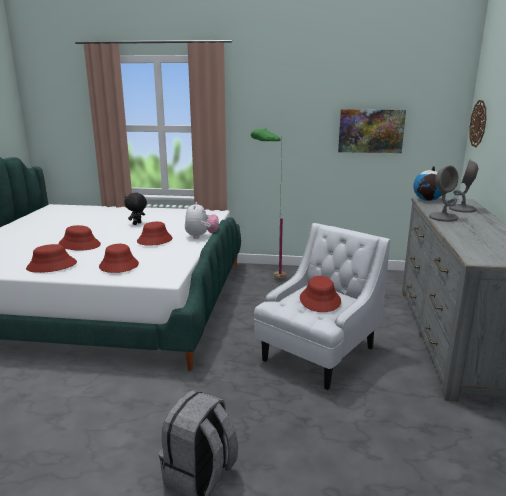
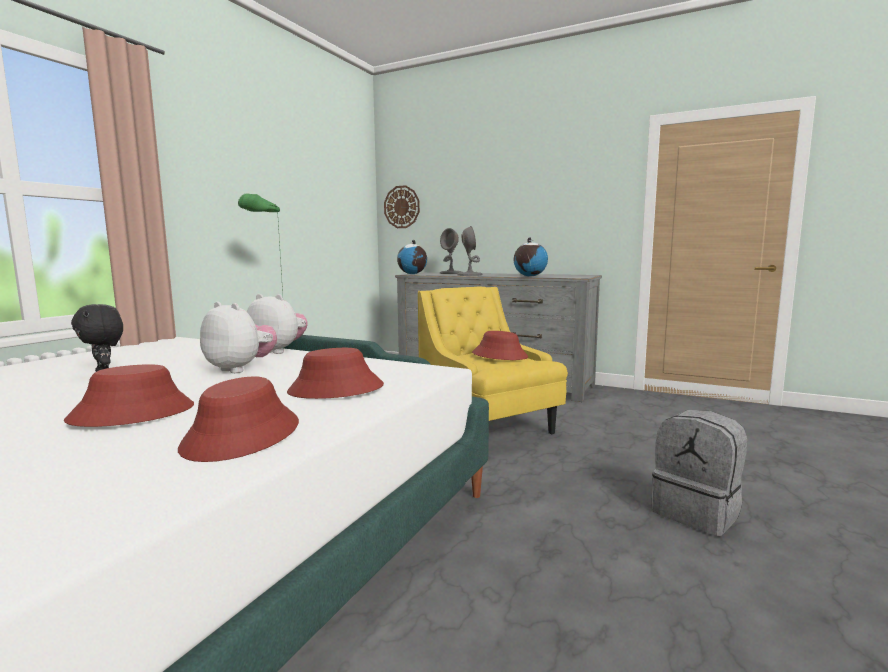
camera: 70 degrees left, 10 degrees down
red hat [137,222,173,246] -> plush toy [200,302,277,373]
white armchair [254,223,390,390] -> yellow armchair [418,287,568,435]
picture [338,109,406,153] -> none
none -> globe [514,237,548,276]

